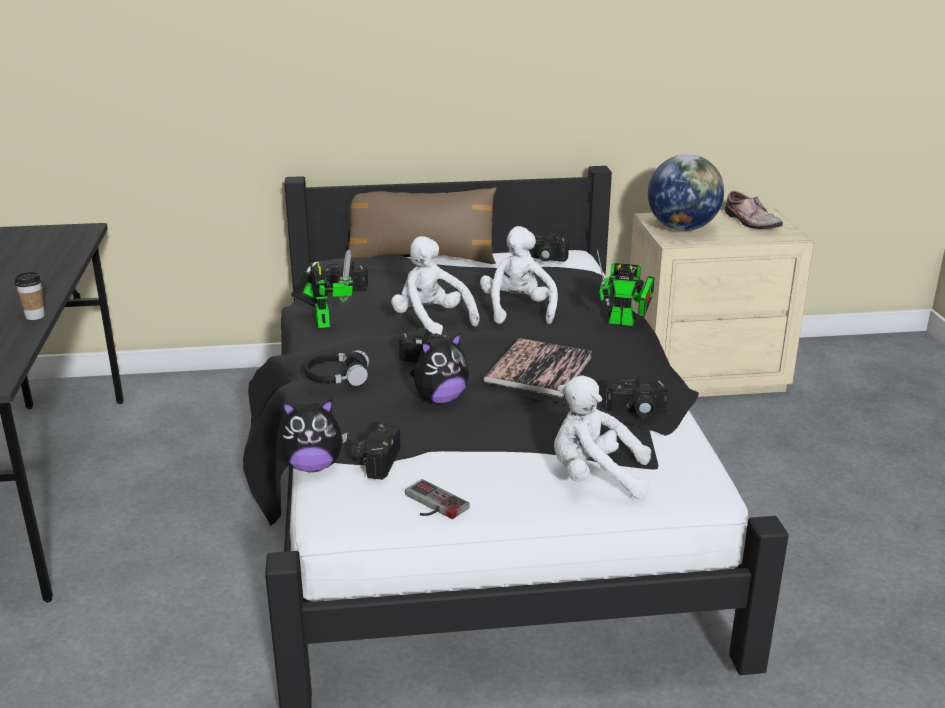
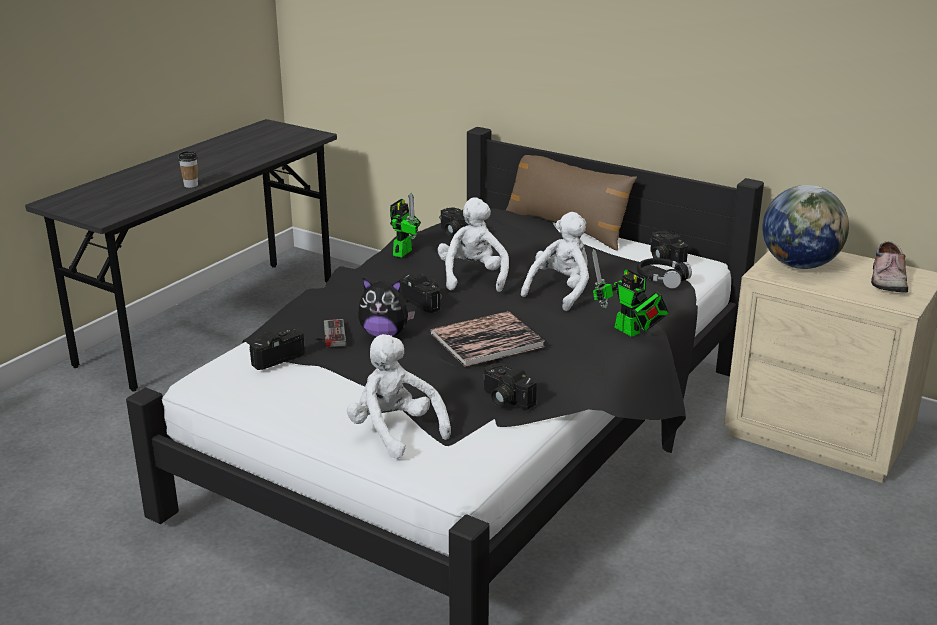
camera: 40 degrees right, 0 degrees up
plush toy [279,399,348,472] -> none
black headphones [304,350,369,386] -> black headphones moved to [637,258,692,288]
game controller [405,479,470,519] -> game controller moved to [313,319,346,347]

